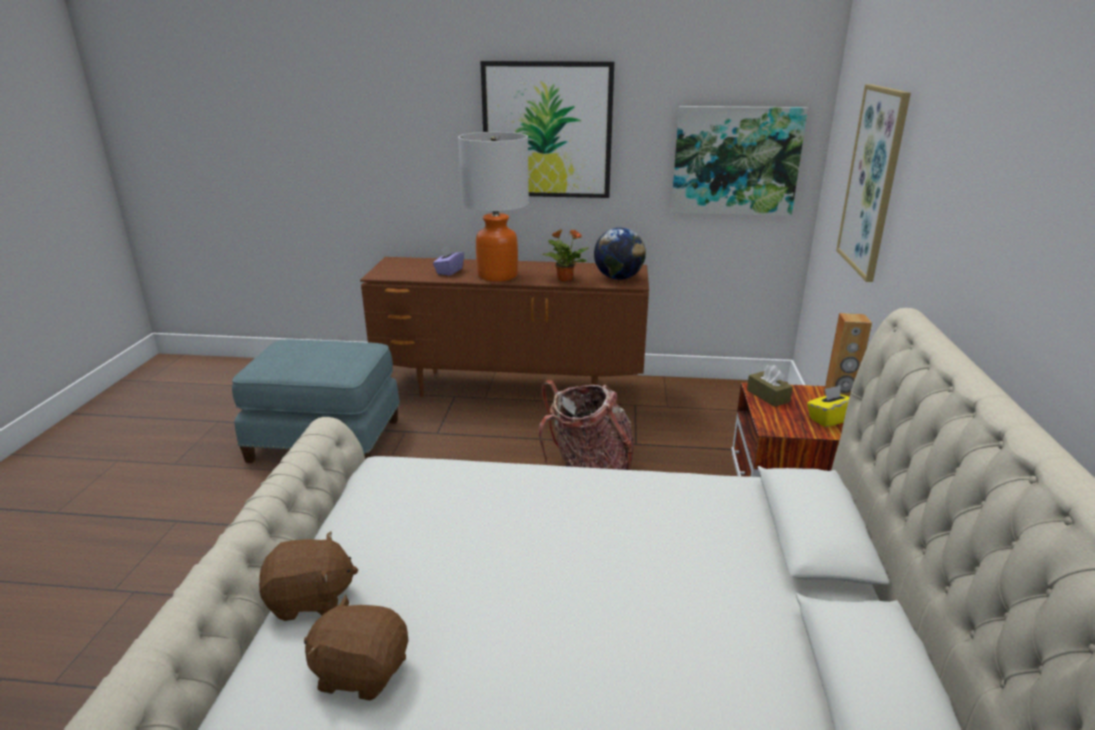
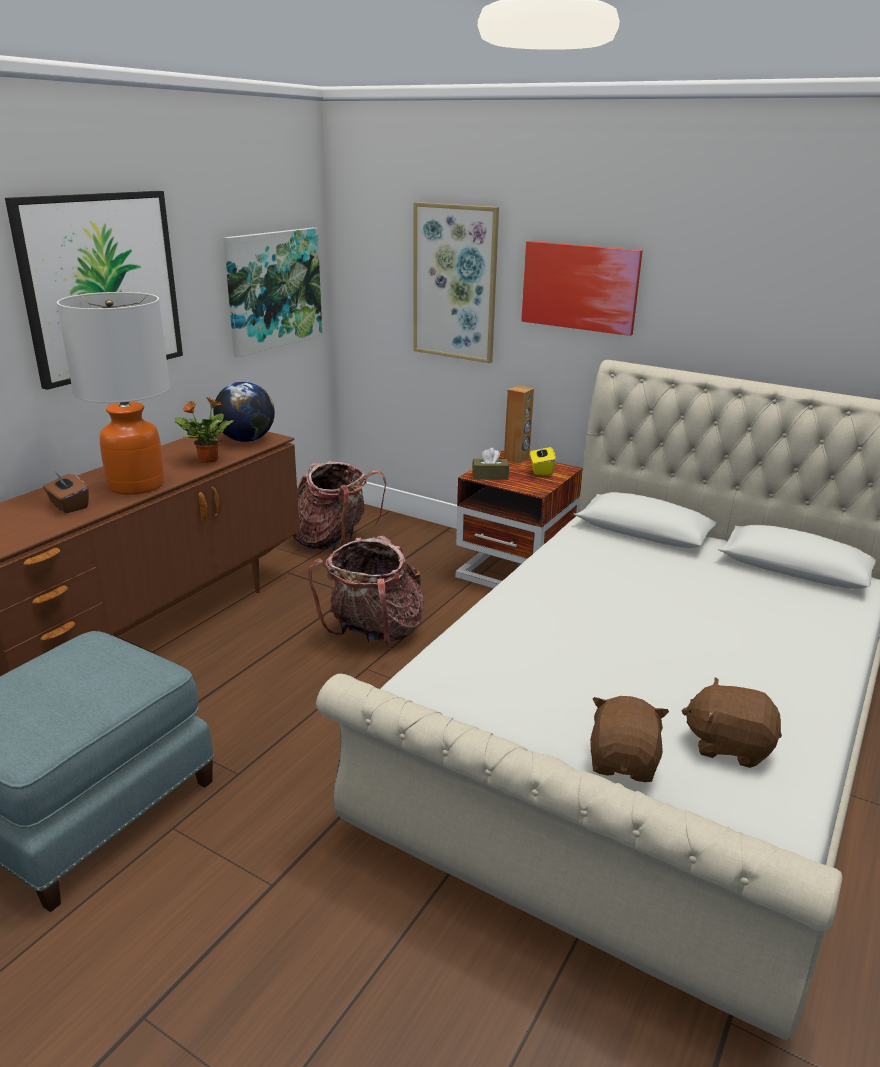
camera: 65 degrees left, 0 degrees up
brown plush toy [304,595,408,701] -> brown plush toy turned 75 degrees clockwise [682,677,782,768]
purple tissue box [433,246,464,276] -> brown tissue box [43,473,89,514]
none -> backpack [292,461,386,554]
none -> picture [521,241,643,336]

